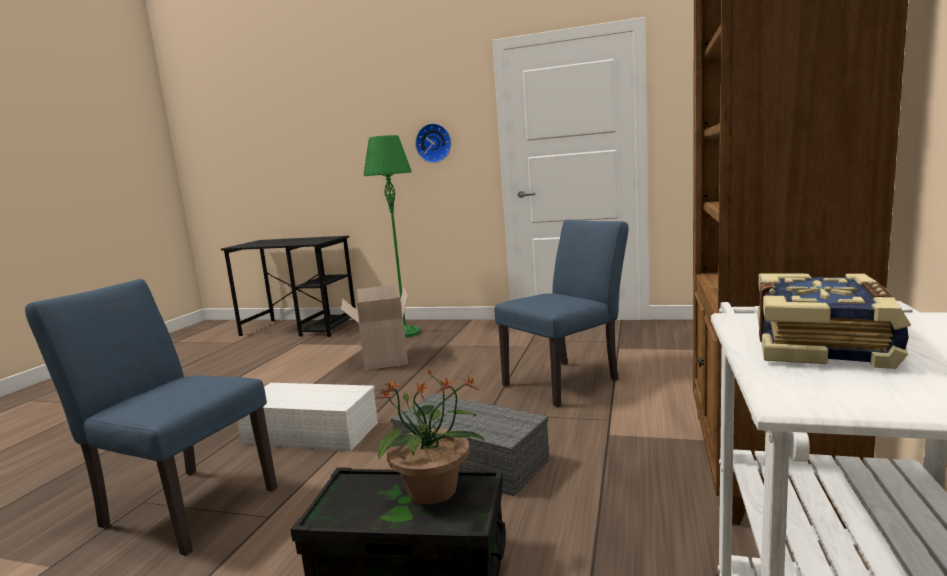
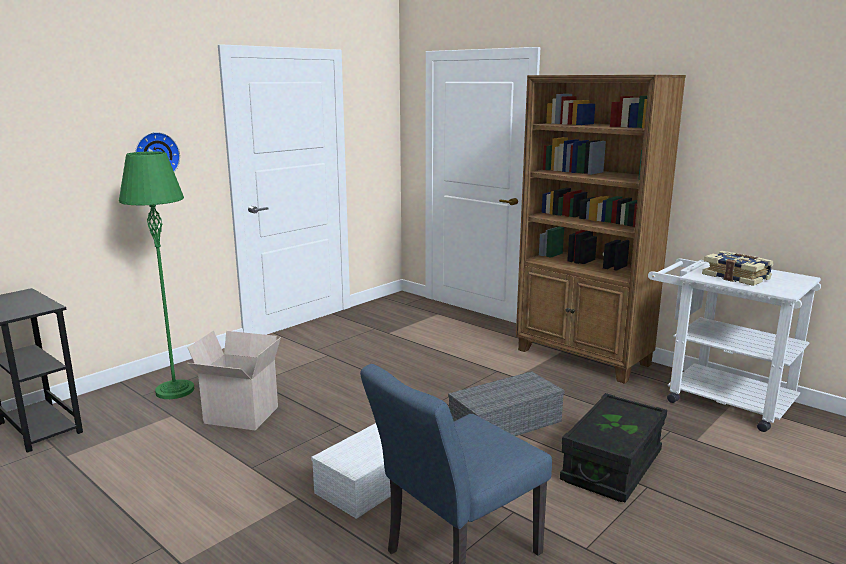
camera: 65 degrees left, 5 degrees up
potted plant [375,369,485,504] -> none
blue chair [495,219,629,407] -> none

